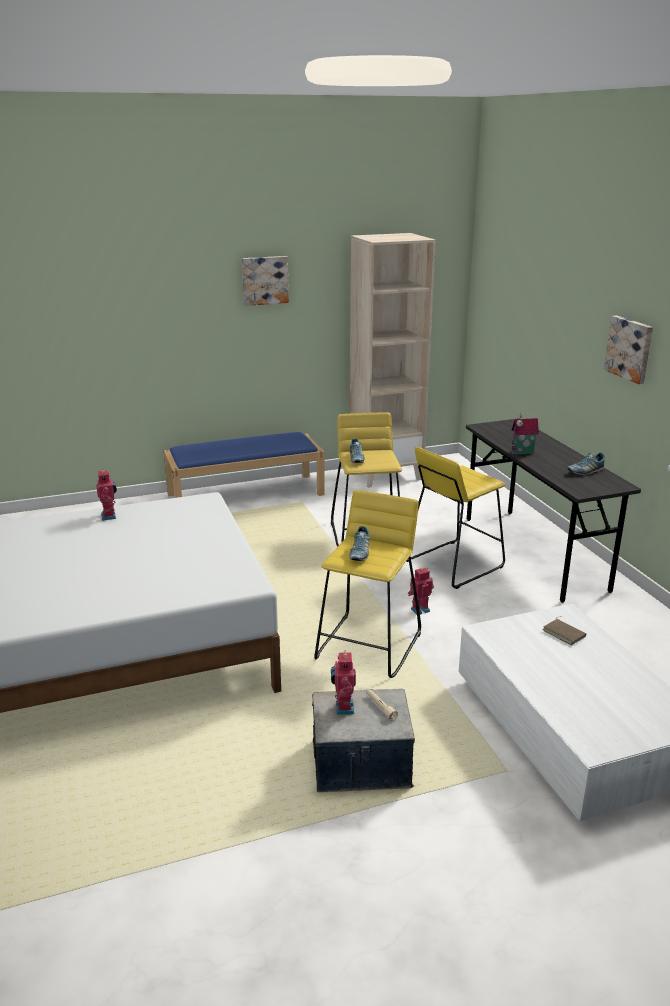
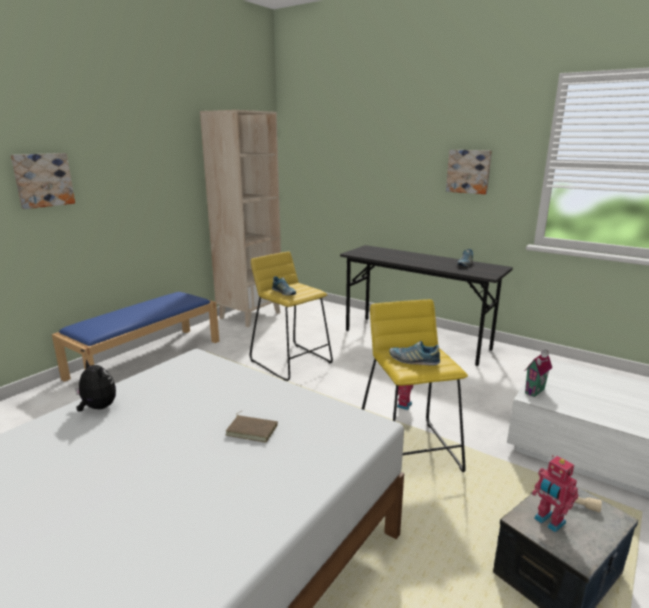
camera: 35 degrees left, 5 degrees down
toy robot [96,468,117,521] -> plush toy [75,359,116,411]
picture [242,256,289,306] -> picture moved to [11,153,75,209]
shoe [349,526,370,561] -> shoe turned 135 degrees clockwise [389,341,440,366]
yellow stool [406,447,505,589] -> none
toy house [511,412,539,455] -> toy house moved to [525,349,552,397]
brown book [543,616,587,645] -> brown book moved to [225,411,278,443]

